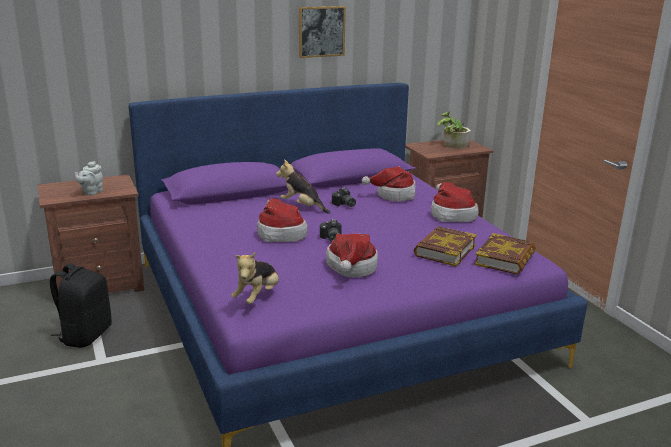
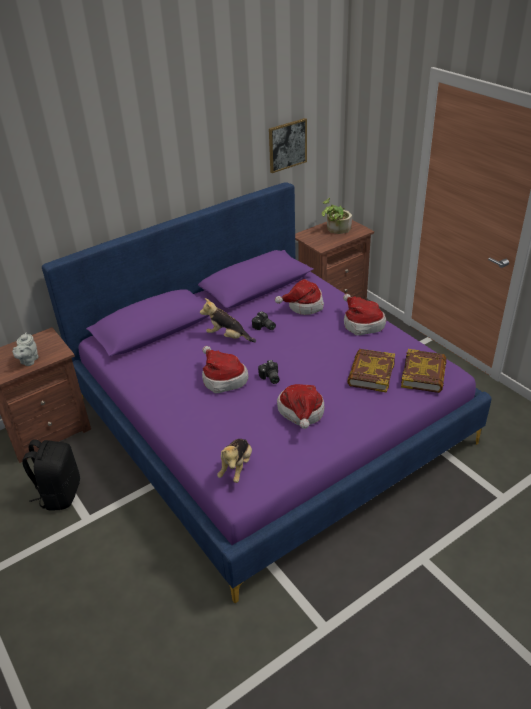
camera: 10 degrees left, 15 degrees up
picture [299,6,346,58] -> picture moved to [269,118,307,173]

